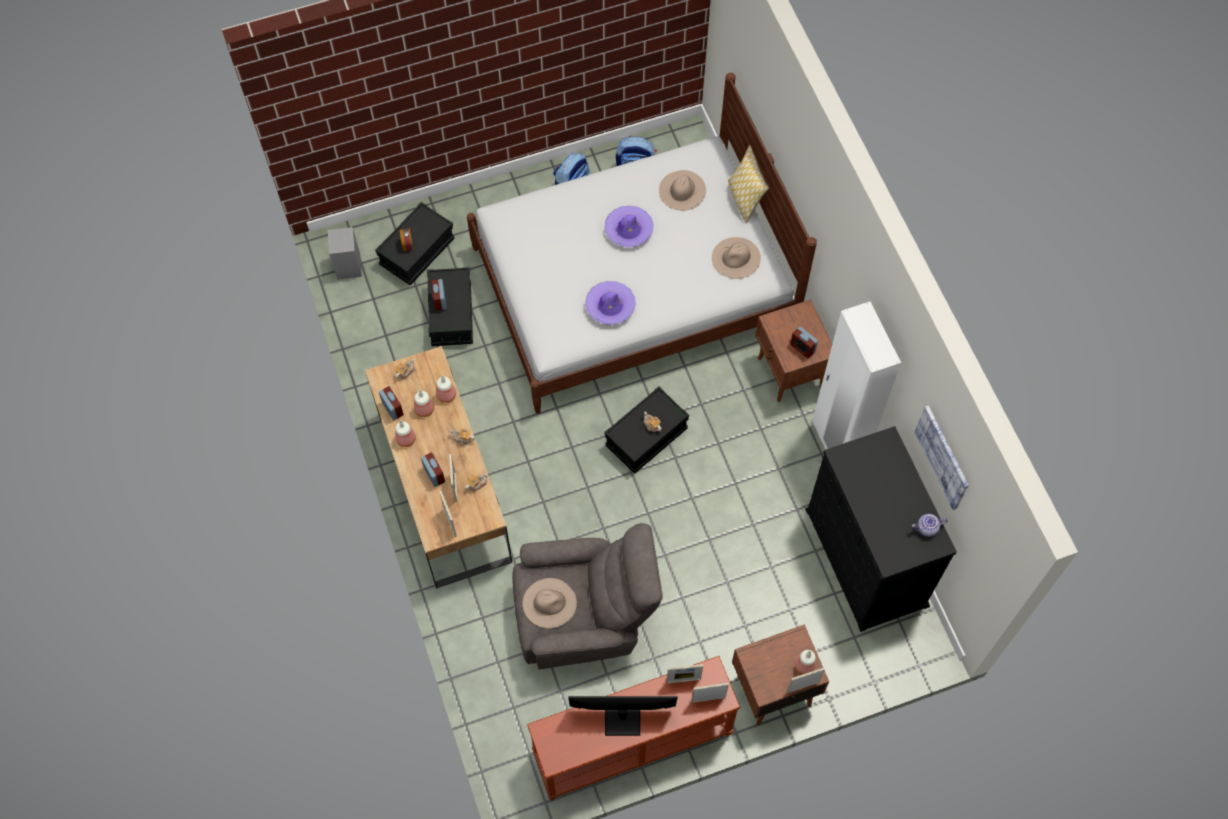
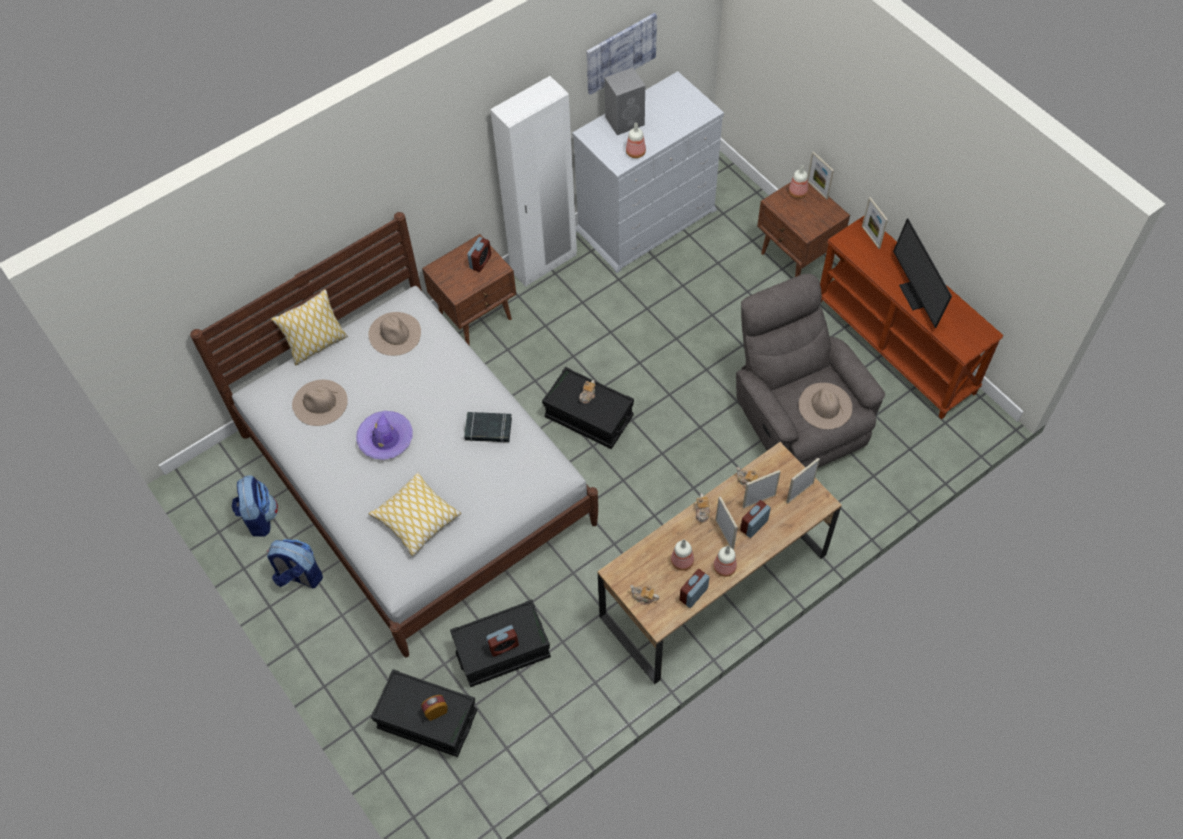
camera: 105 degrees left, 5 degrees down
grey speaker [328,227,362,280] -> grey speaker moved to [605,67,645,135]
bottle [436,375,456,403] -> bottle moved to [626,123,646,158]
purple hat [585,281,636,325] -> black book [464,412,512,443]
picture frame [667,664,703,684] -> picture frame moved to [716,496,738,550]
black dresser [805,426,957,632] -> white dresser [572,71,724,273]
teapot [912,514,947,537] -> none
none -> pillow [369,472,461,556]

